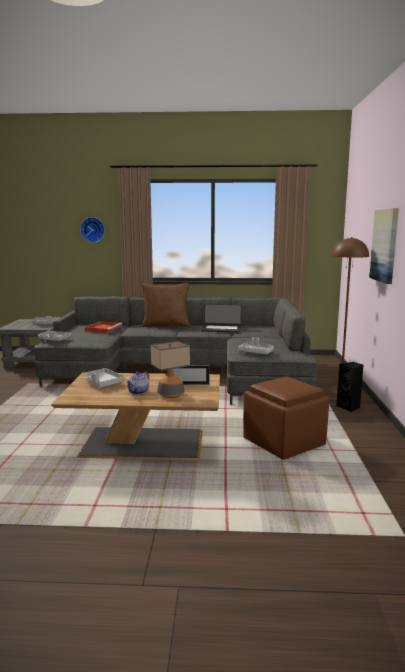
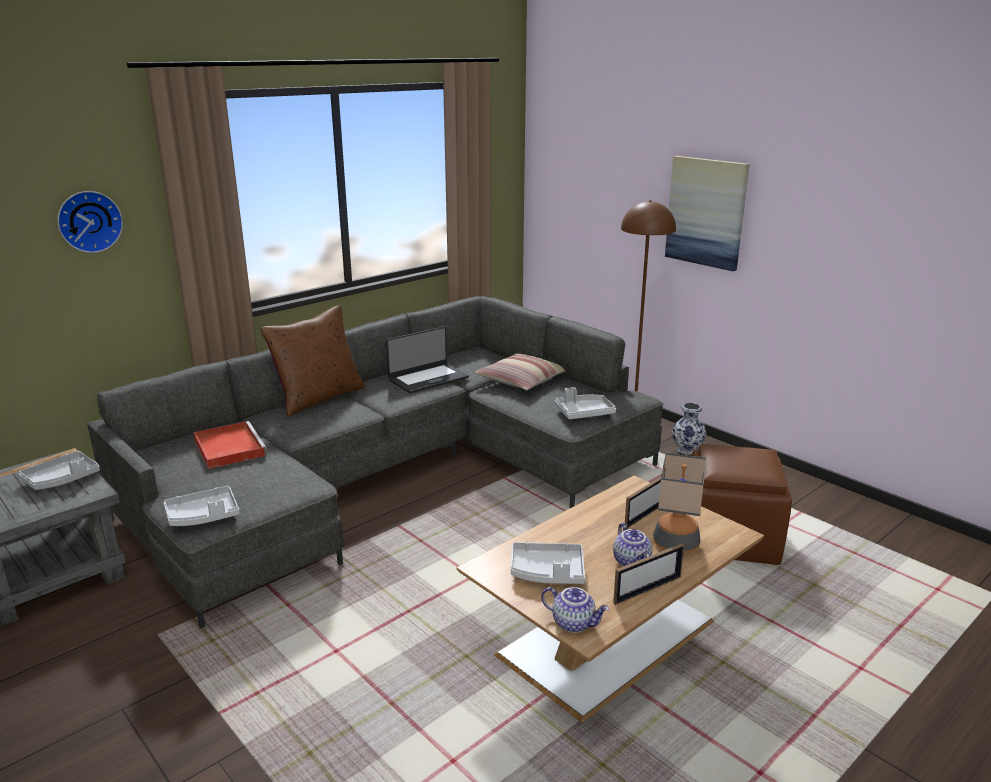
camera: 45 degrees left, 10 degrees up
black speaker [336,362,363,412] -> vase [672,403,707,455]
none -> pillow [474,353,566,390]
none -> teapot [541,587,609,633]
none -> picture frame [613,544,684,605]

